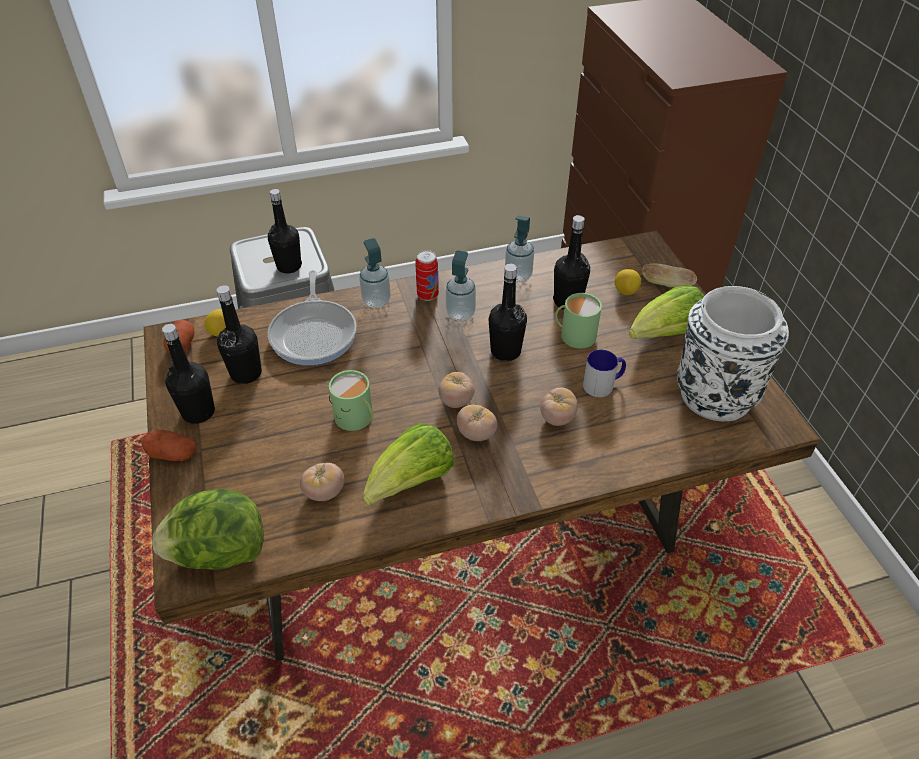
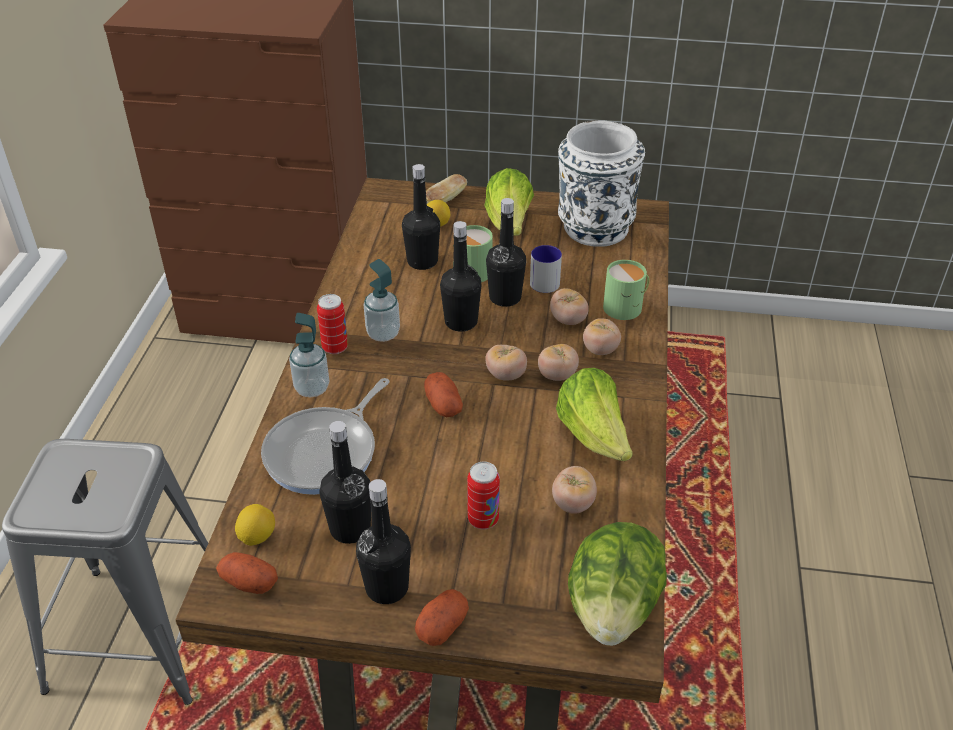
camera: 65 degrees left, 5 degrees down
black bottle [268,189,302,274] -> black bottle moved to [486,198,526,307]
frying pan [268,270,357,365] -> frying pan turned 105 degrees clockwise [261,378,389,495]
green mug [329,370,373,431] -> green mug moved to [603,260,650,320]
soap dispenser [505,216,534,282] -> none
none -> potato [424,372,463,417]
none -> can [467,462,500,529]
none -> tomato [583,318,621,355]

